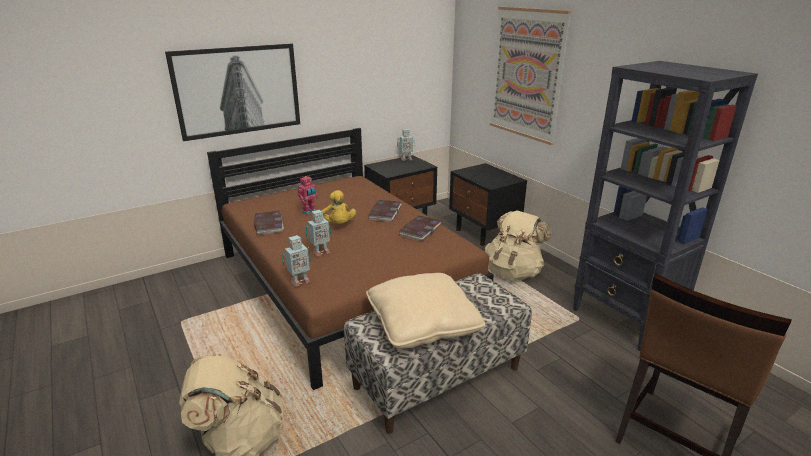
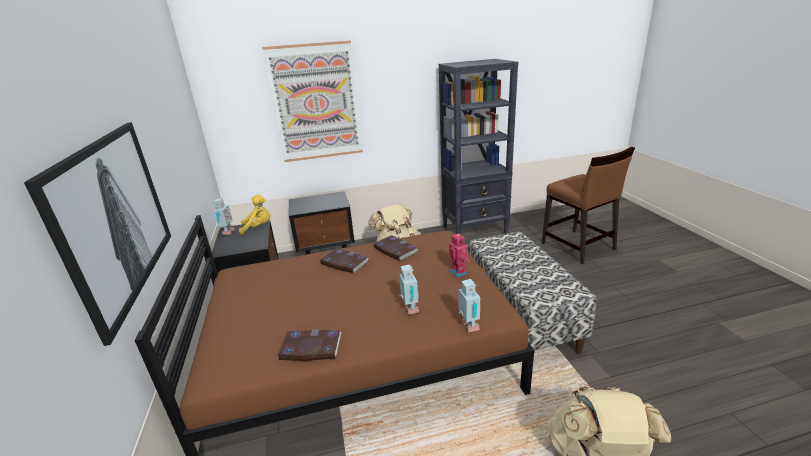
camera: 70 degrees left, 0 degrees up
toy robot [297,176,318,215] -> toy robot moved to [449,233,470,278]
yellow plush toy [322,190,356,224] -> yellow plush toy moved to [239,194,270,235]
beige pillow [366,273,485,349] -> none

